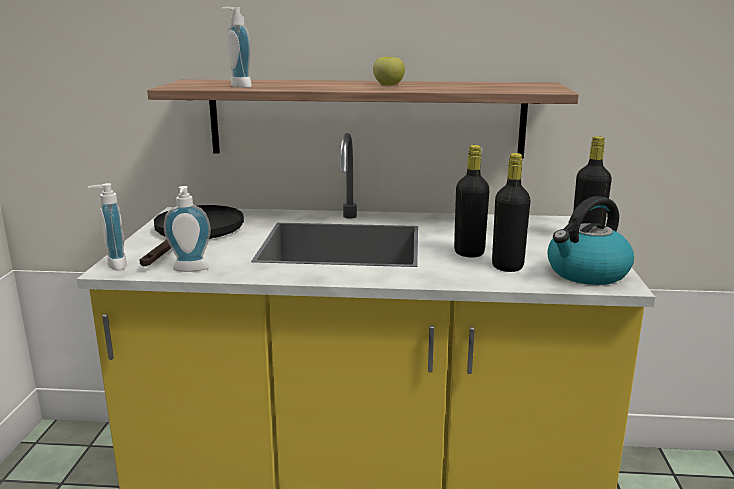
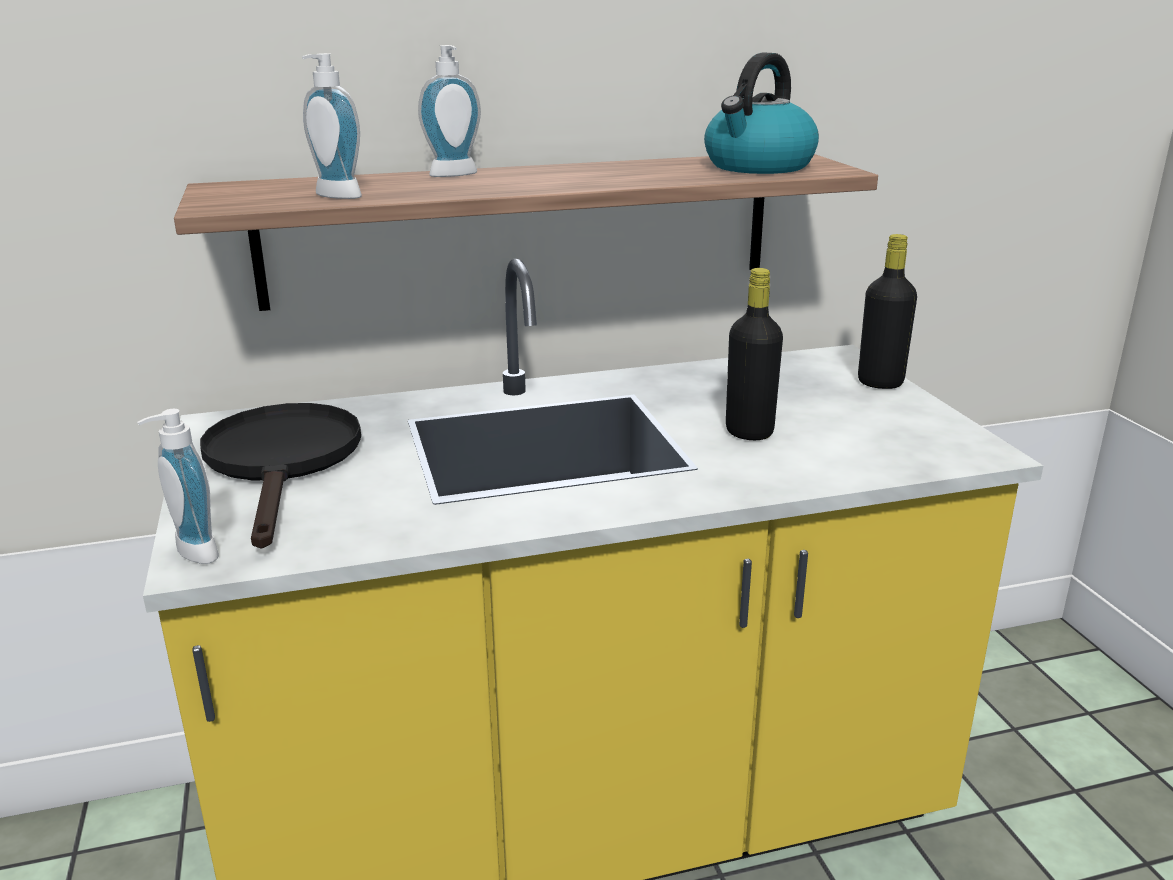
camera: 20 degrees left, 5 degrees up
soap dispenser [164,186,211,272] -> soap dispenser moved to [418,45,481,177]
apple [373,57,405,85] -> none
black bottle [492,153,531,272] -> none
kettle [547,196,634,285] -> kettle moved to [704,52,819,174]

